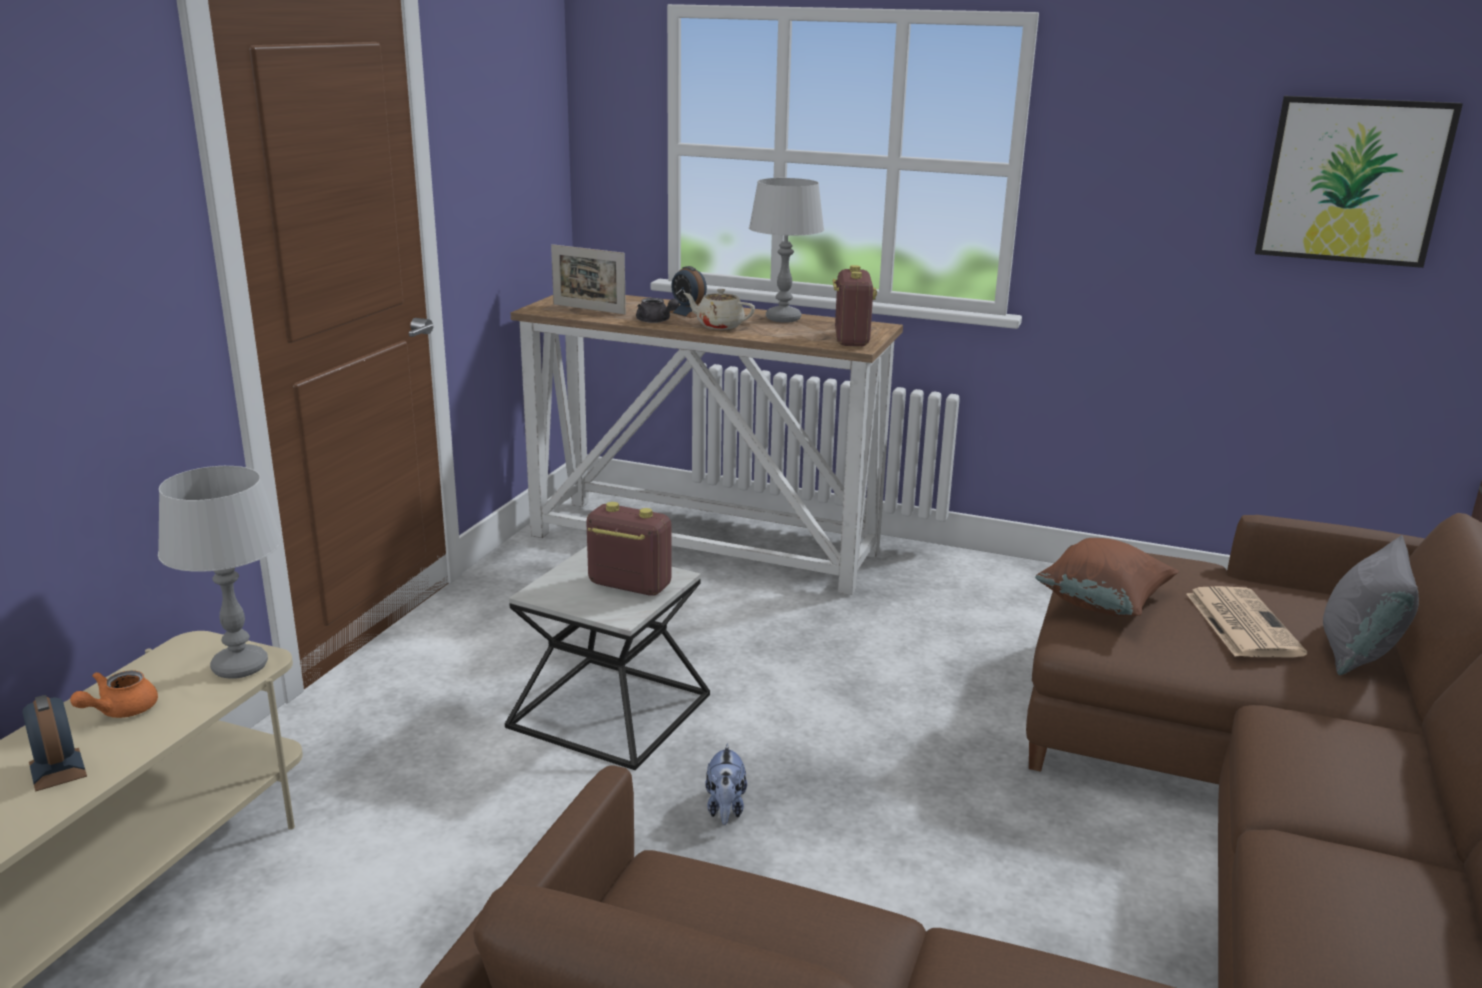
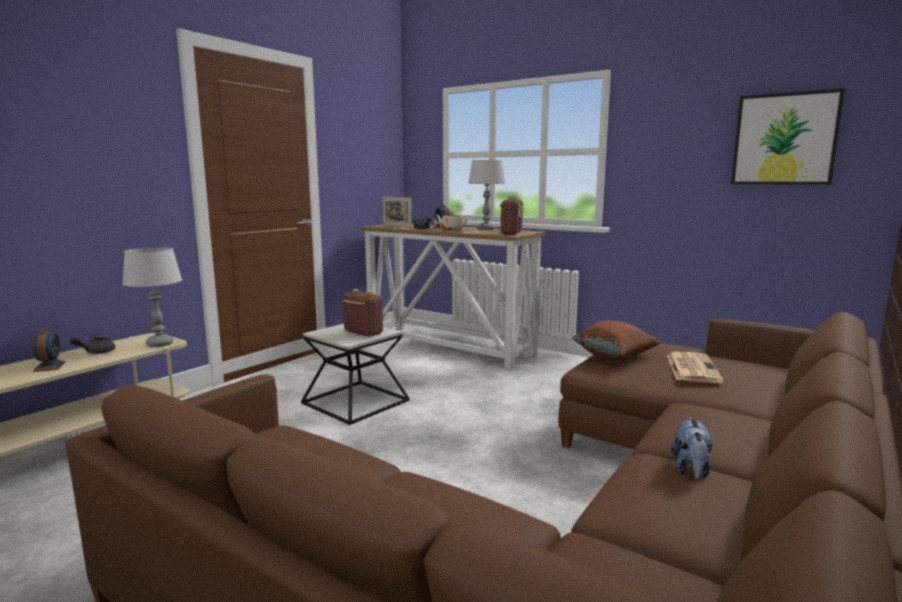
camera: 15 degrees right, 10 degrees down
orange teapot [70,670,158,718] -> grey teapot [69,335,115,354]
plush toy [705,744,747,825] -> plush toy moved to [670,417,712,479]
grey pillow [1323,535,1419,675] -> none

